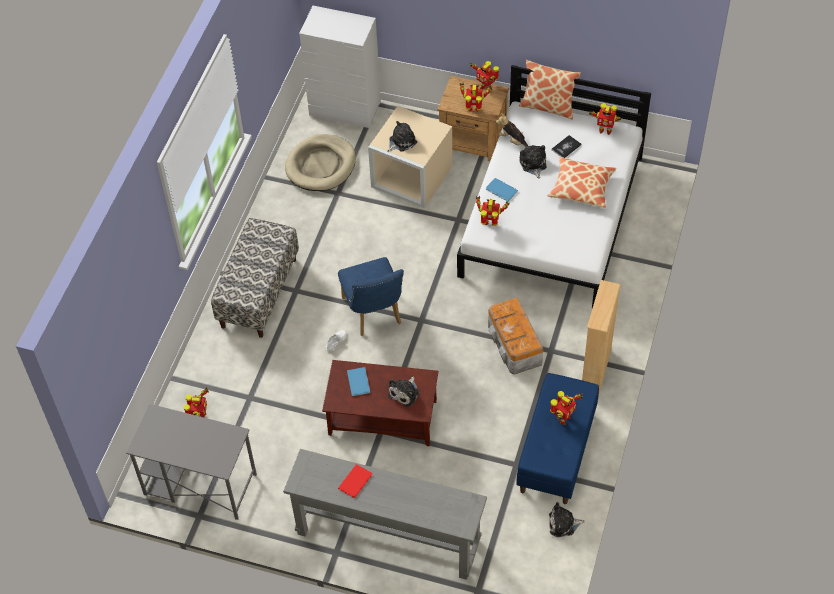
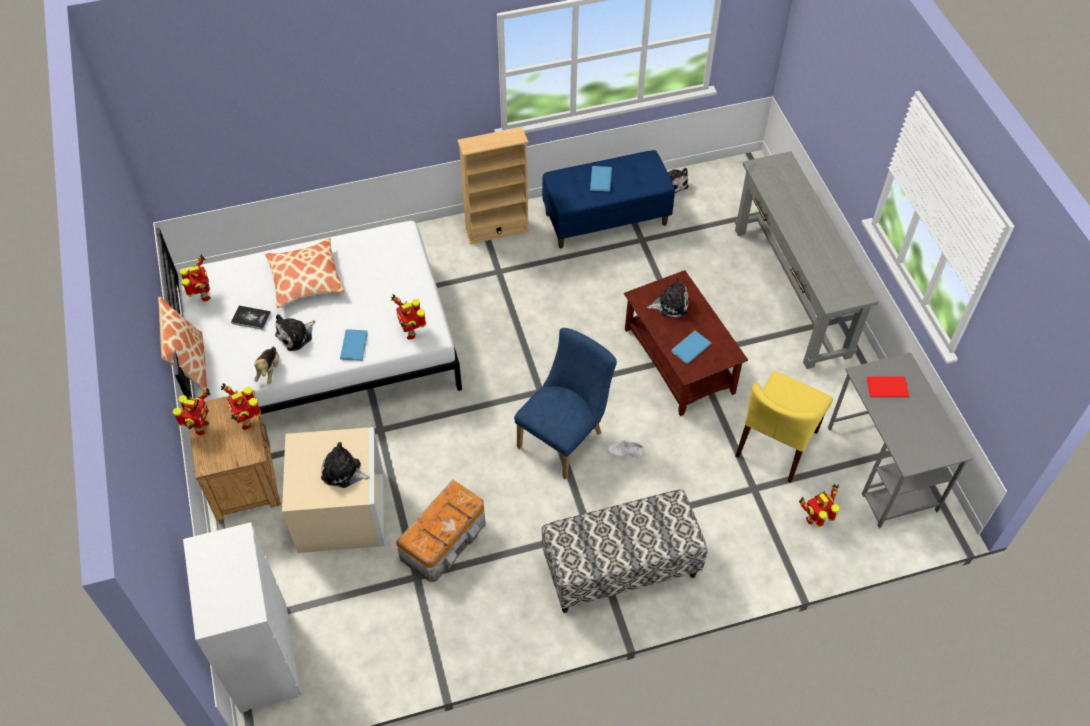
camera: 125 degrees left, 0 degrees up
beige dog bed [285,134,356,191] -> none
red book [338,464,372,498] -> red book moved to [867,376,909,397]
storage box [488,297,543,375] -> storage box moved to [396,480,486,582]
toy robot [550,391,583,425] -> blue book [590,166,612,192]
none -> yellow chair [735,371,833,483]

